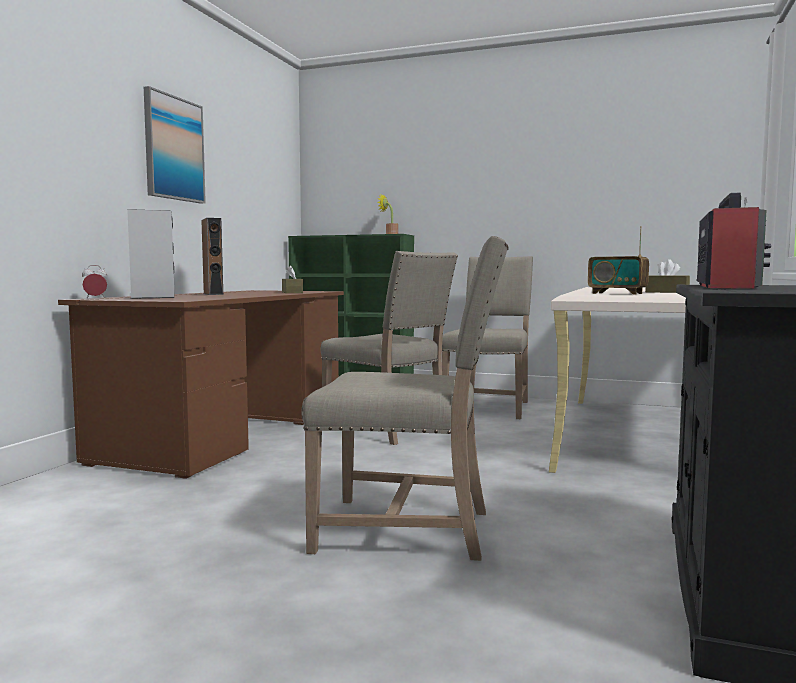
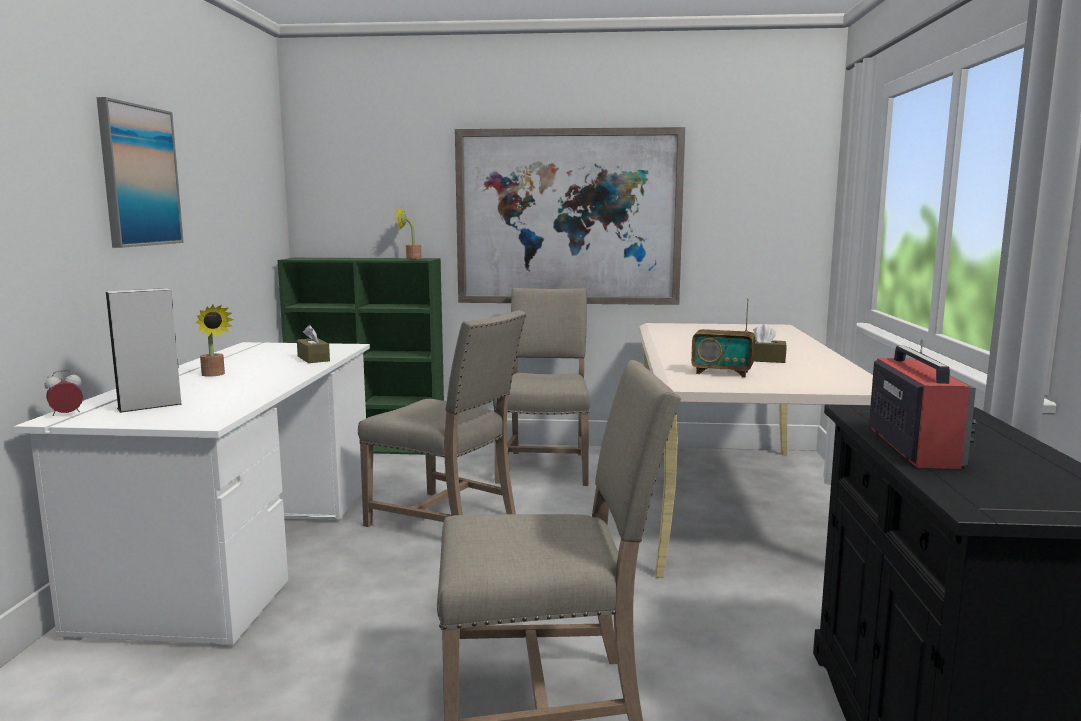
camera: 15 degrees left, 5 degrees up
brown desk [58,290,344,479] -> white desk [14,342,370,647]
brown speaker [201,218,223,295] -> potted plant [196,305,234,377]
none -> picture [455,127,685,305]

